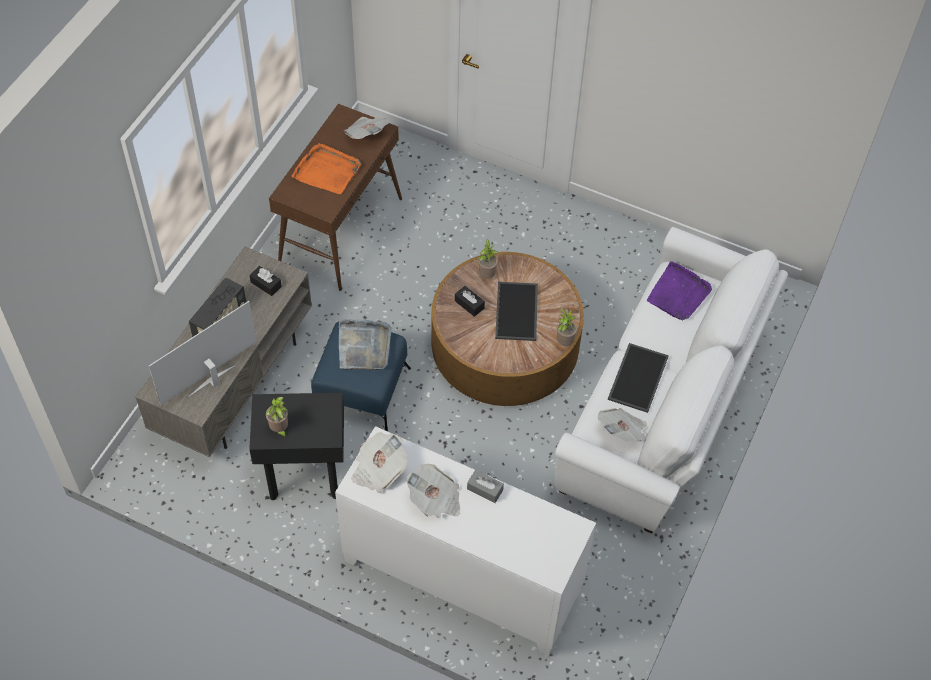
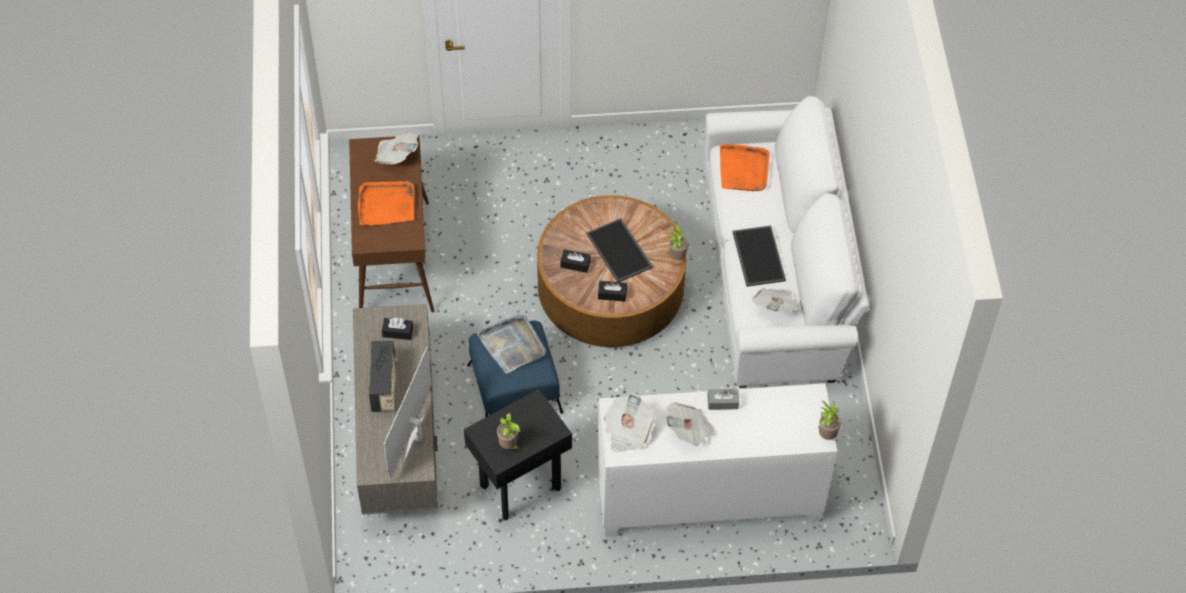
camera: 30 degrees left, 0 degrees up
potted plant [478,239,498,278] -> potted plant moved to [818,401,841,440]
purple tray [647,261,712,320] -> orange tray [720,144,770,191]
none -> black tissue box [598,281,627,302]

